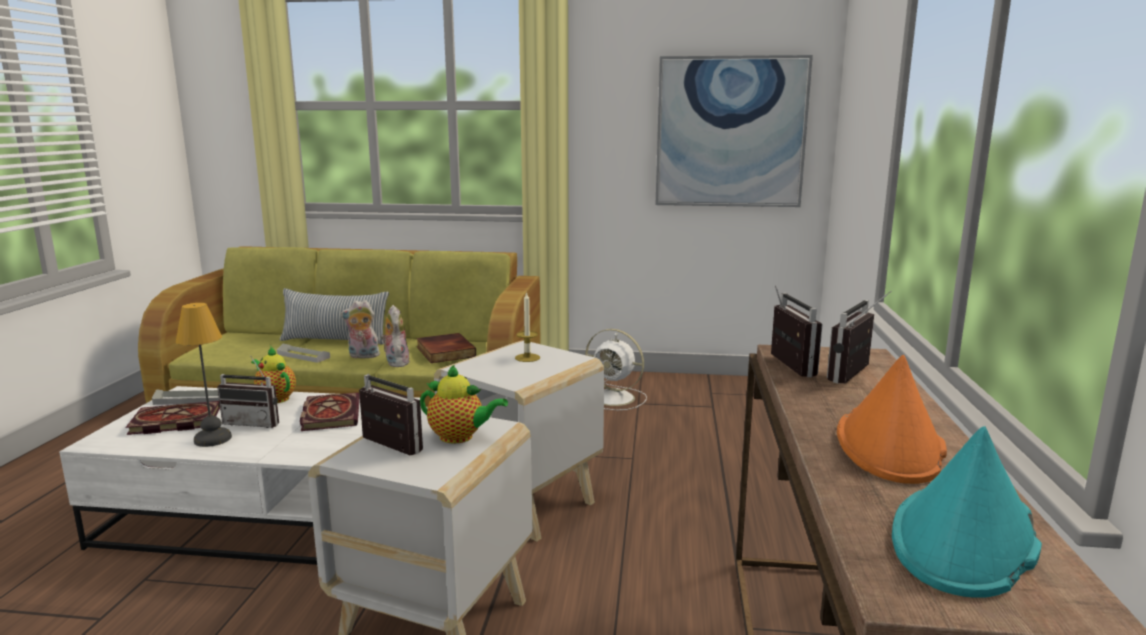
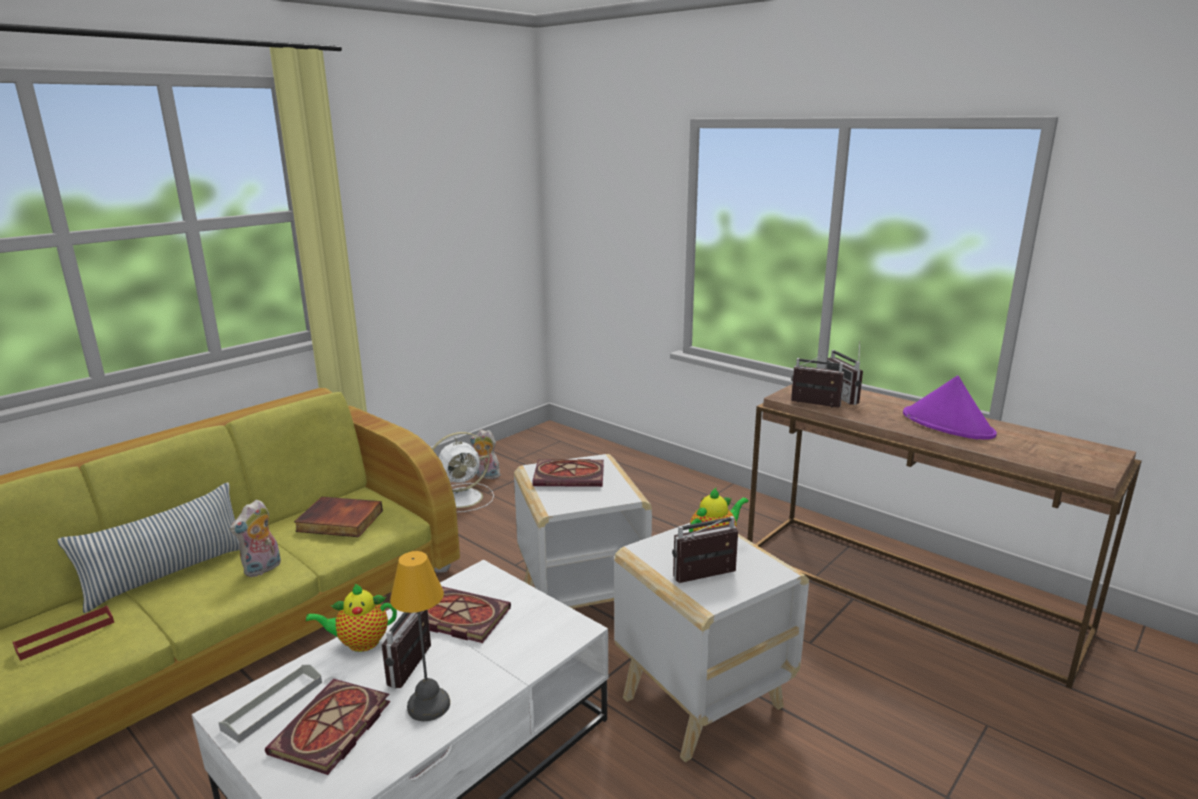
camera: 55 degrees left, 5 degrees up
radio [217,355,279,428] -> radio turned 150 degrees clockwise [381,610,431,689]
grey tray [277,343,330,363] -> none
plush toy [380,305,410,367] -> plush toy moved to [470,430,500,479]
candle [515,292,540,362] -> book [533,459,604,487]
picture [656,55,813,207] -> none
orange hat [837,355,947,484] -> purple hat [903,376,997,440]
turquoise hat [892,426,1042,598] -> none
none -> red tray [13,606,114,661]

